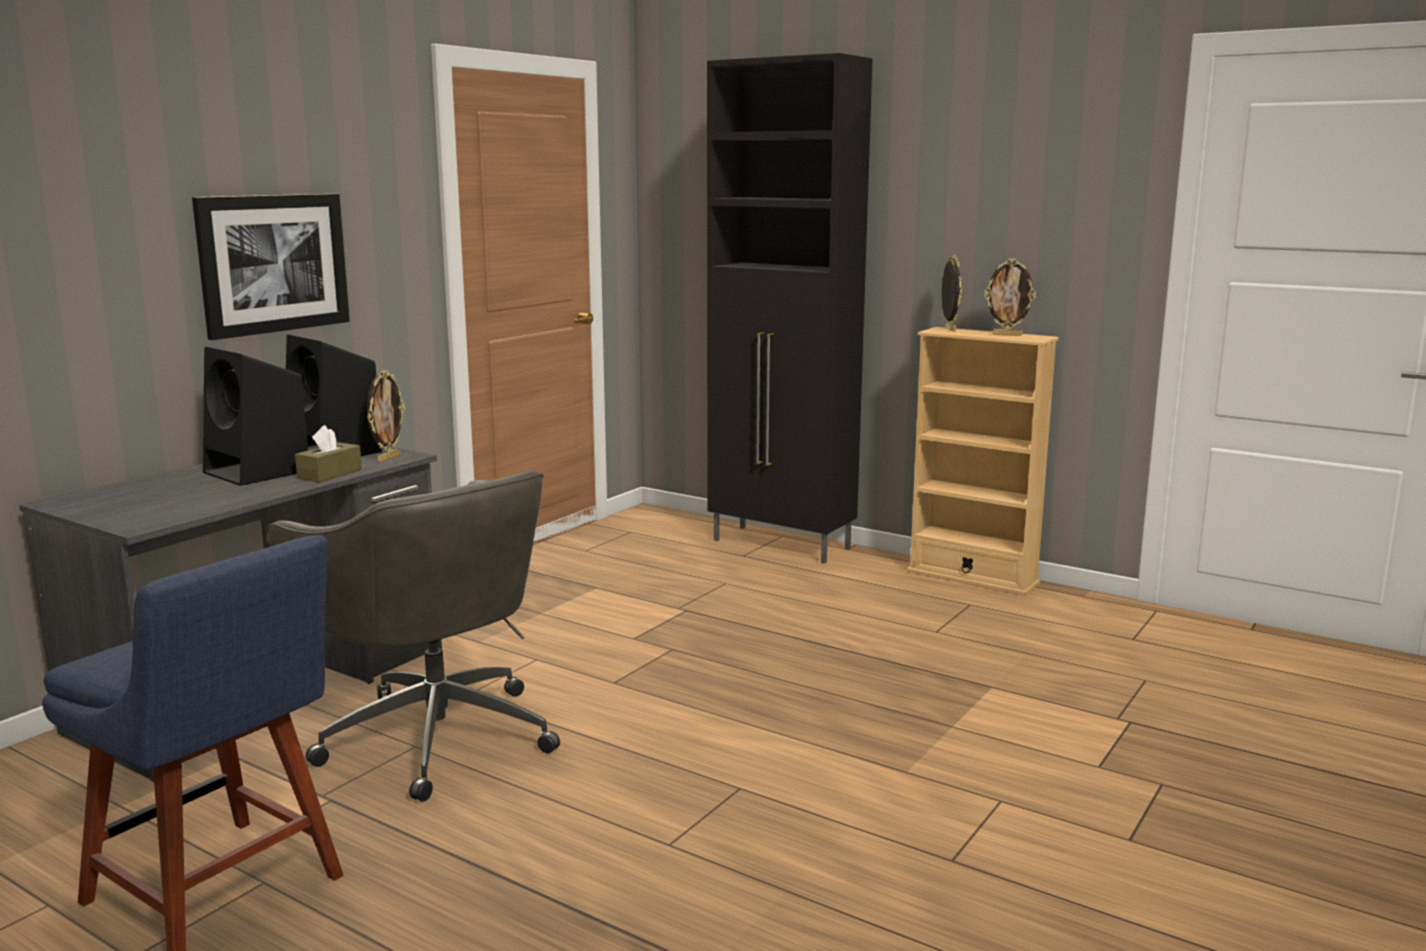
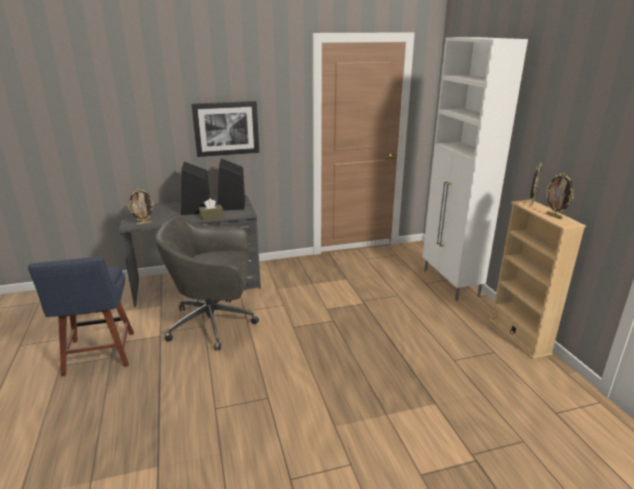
camera: 40 degrees right, 10 degrees up
grey office chair [266,470,560,802] -> grey office chair turned 90 degrees clockwise [155,217,259,351]
picture frame [367,370,405,463] -> picture frame moved to [128,189,154,225]
black cabinet [707,53,873,564] -> white cabinet [423,37,528,301]

